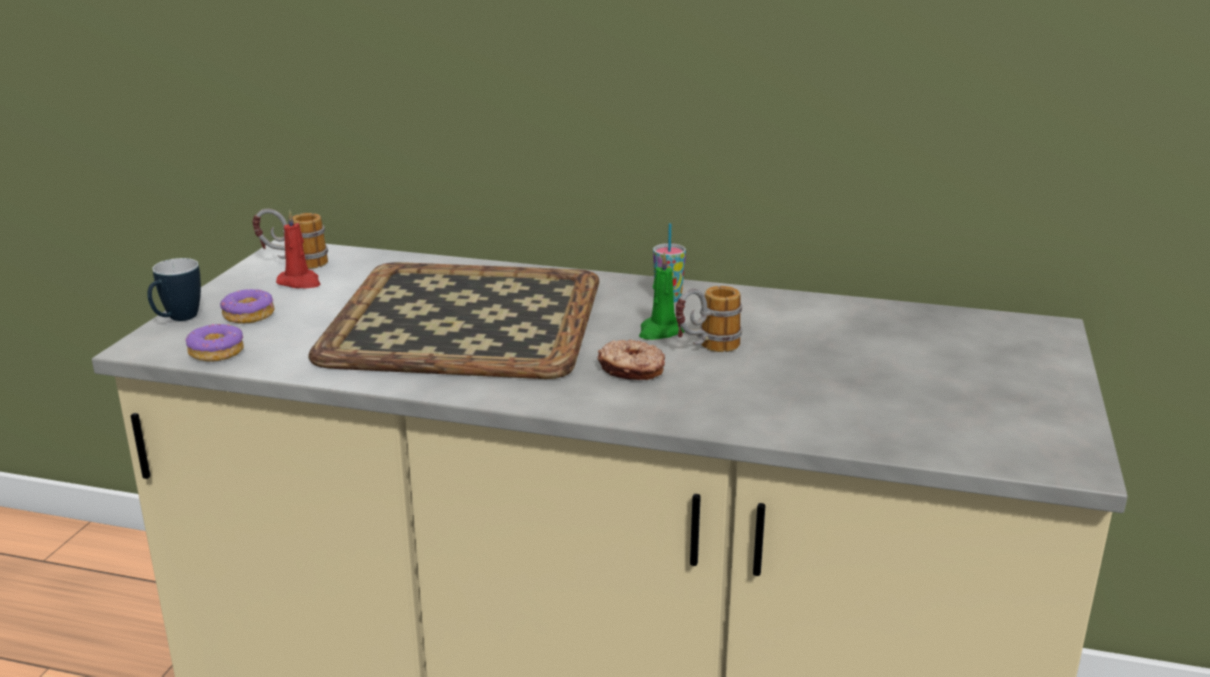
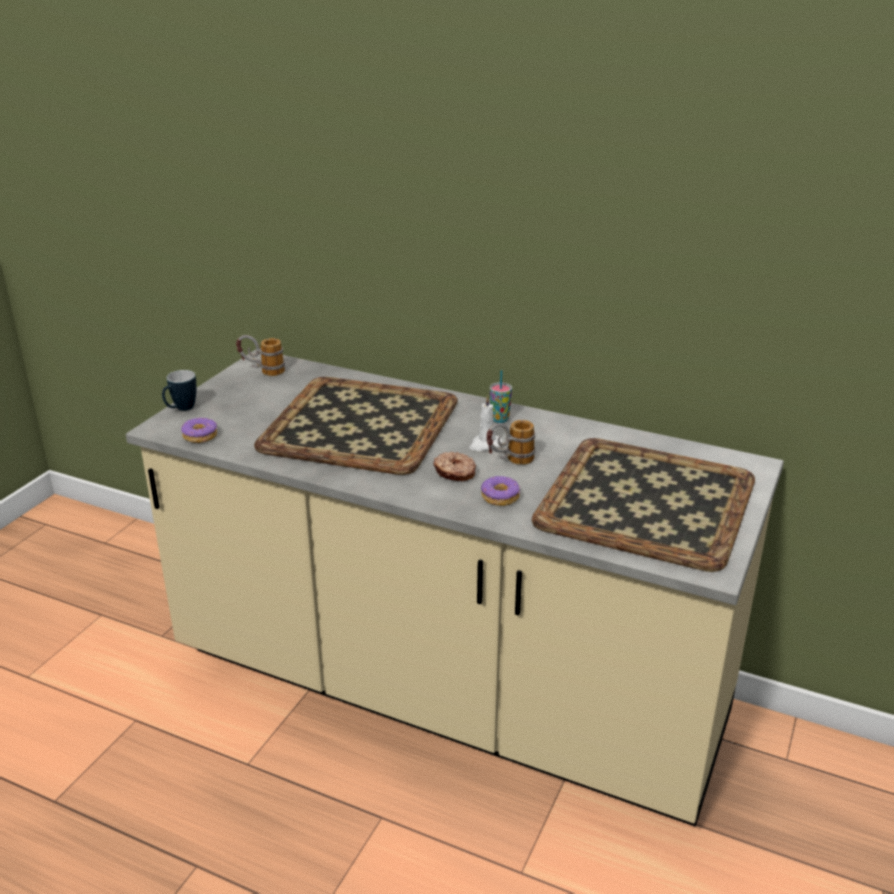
camera: 10 degrees right, 5 degrees up
donut [220,289,274,324] -> donut moved to [481,476,520,506]
red candle [276,210,321,288] -> none
green candle [639,252,685,340] -> white candle [469,394,503,451]
none -> tray [531,438,755,572]

